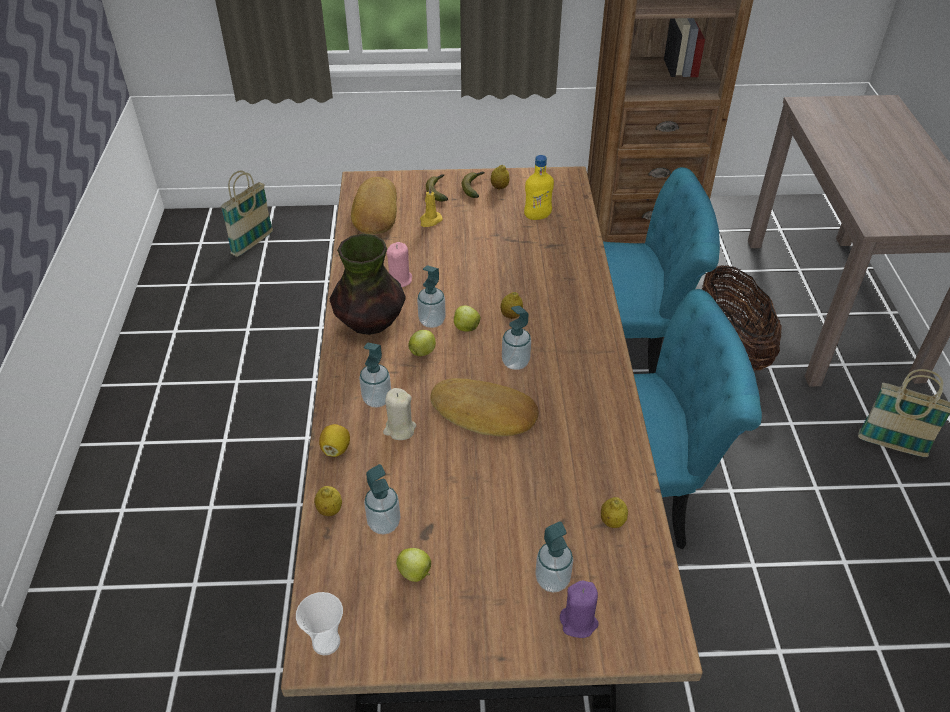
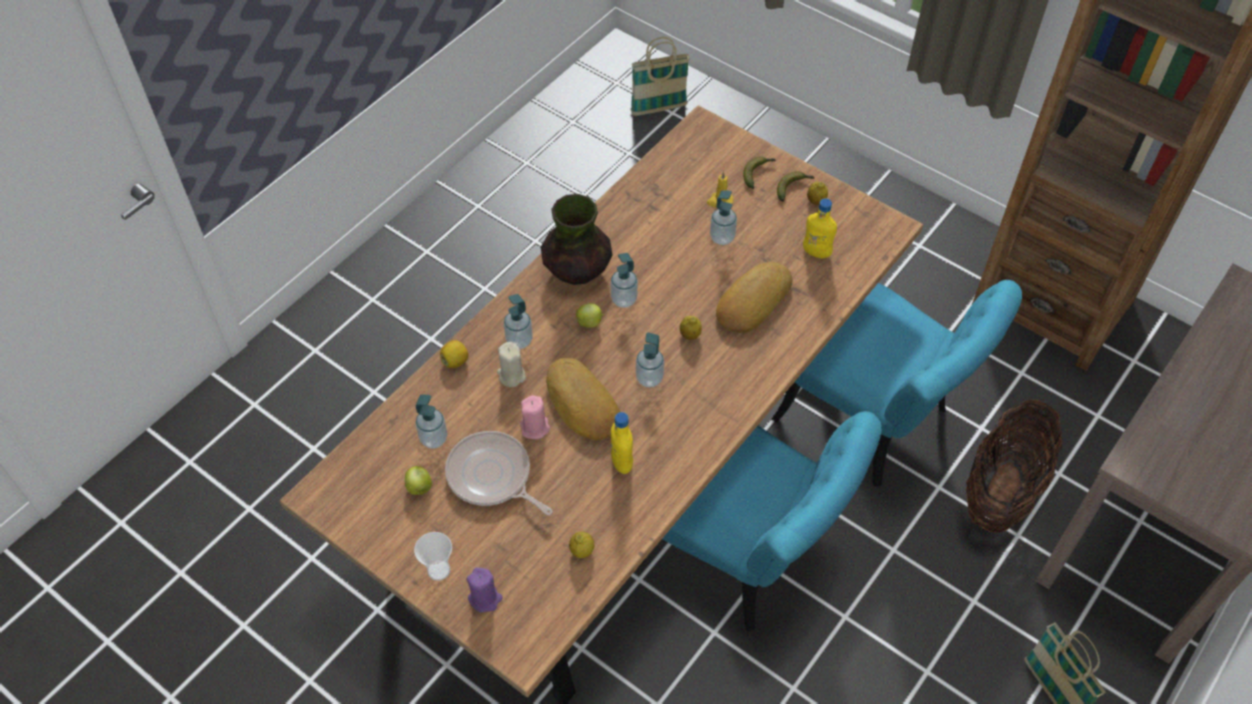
camera: 40 degrees right, 10 degrees up
cup [296,592,343,655] -> cup moved to [414,532,452,581]
lemon [314,486,342,516] -> none
bread [351,177,397,234] -> bread moved to [716,262,792,333]
pink candle [387,242,412,287] -> pink candle moved to [520,396,550,439]
apple [454,305,481,332] -> none
soap dispenser [535,521,573,593] -> soap dispenser moved to [710,190,737,245]
none -> frying pan [445,431,553,516]
none -> yellow bottle [611,412,633,474]

